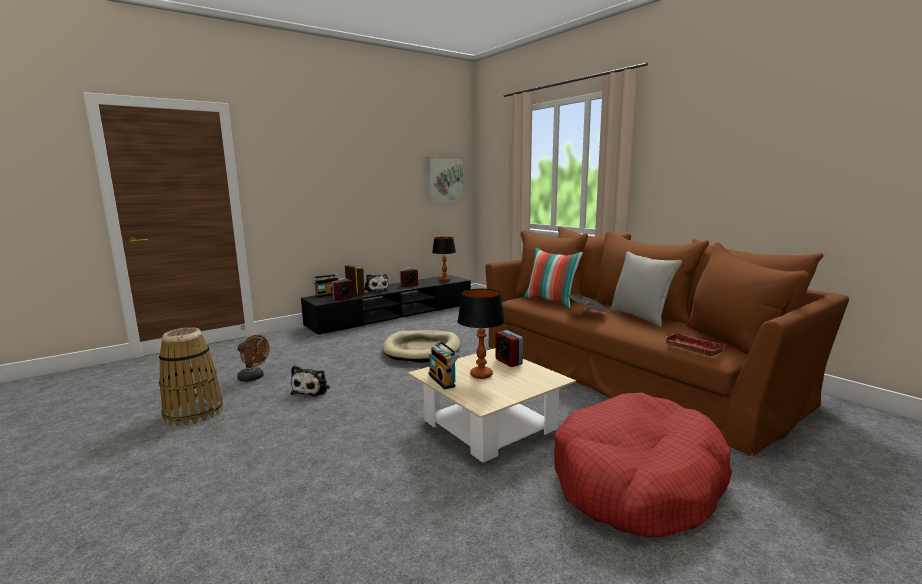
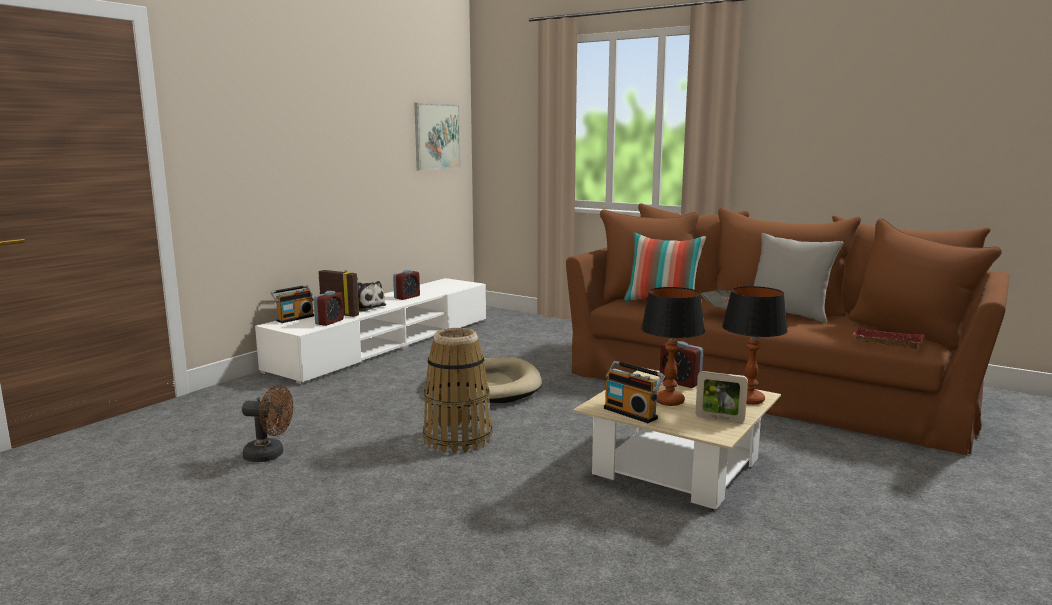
camera: 20 degrees left, 0 degrees up
basket [159,327,223,426] -> basket moved to [423,328,492,453]
plush toy [291,365,330,397] -> none
black tv stand [301,275,471,336] -> white tv stand [255,278,486,384]
table lamp [432,237,456,282] -> table lamp moved to [722,286,788,405]
red dog bed [554,393,732,538] -> none
none -> picture frame [696,371,748,423]

